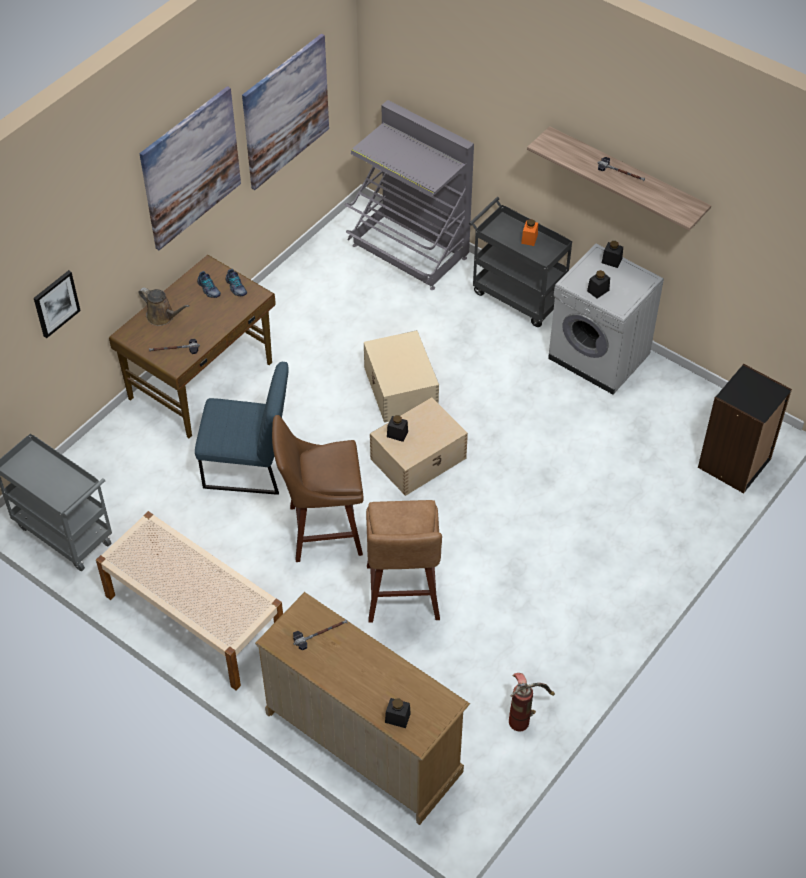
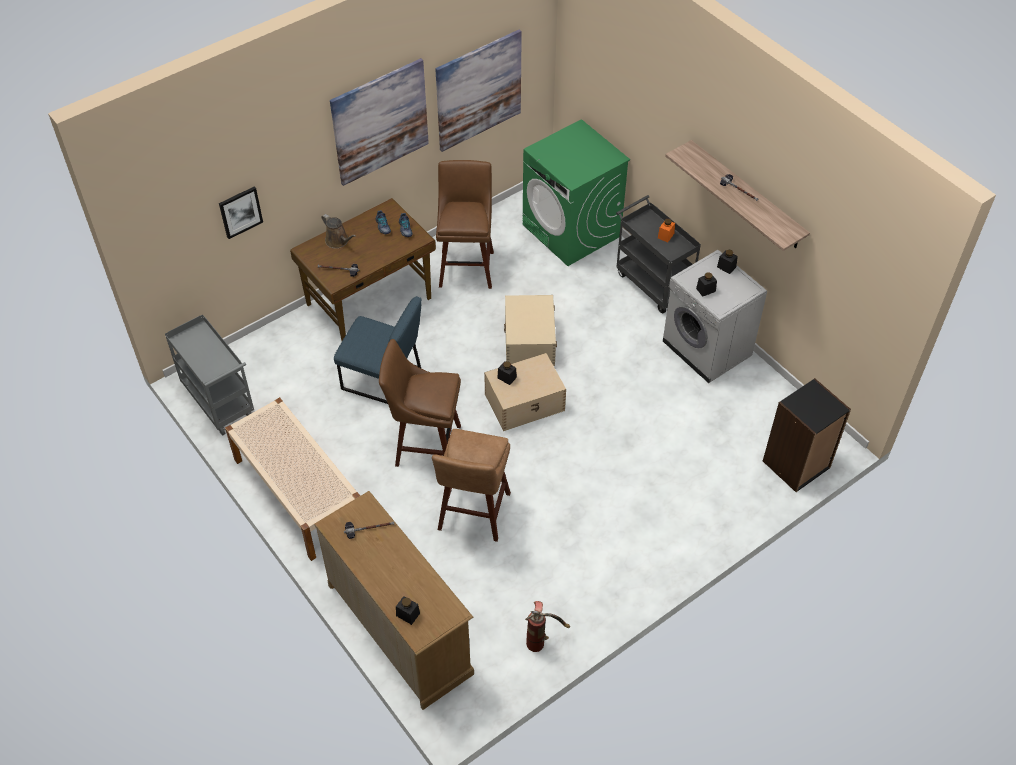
camera: 15 degrees right, 0 degrees up
grey shoe rack [345,100,474,290] -> green washing machine [523,119,630,266]
none -> brown stool [436,160,494,289]

